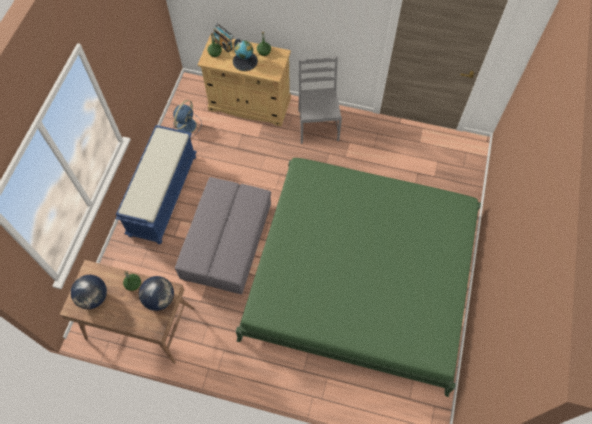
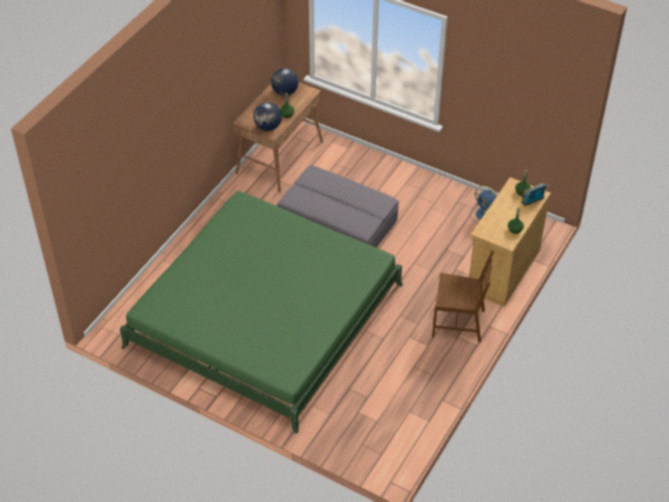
camera: 105 degrees right, 15 degrees down
blue bench [116,125,197,244] -> none
globe [233,39,258,71] -> none
grey chair [298,56,342,144] -> brown chair [432,250,494,342]

